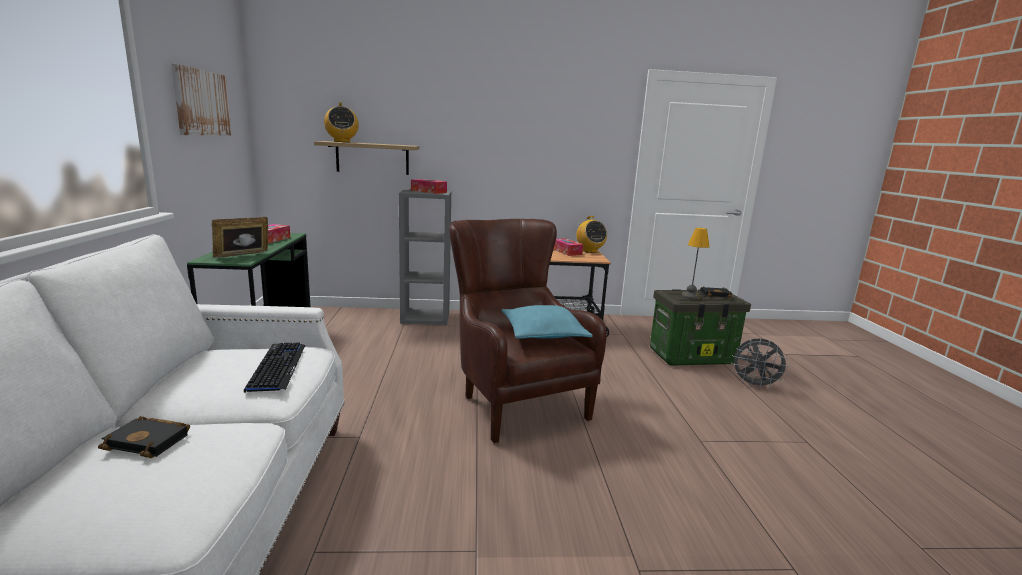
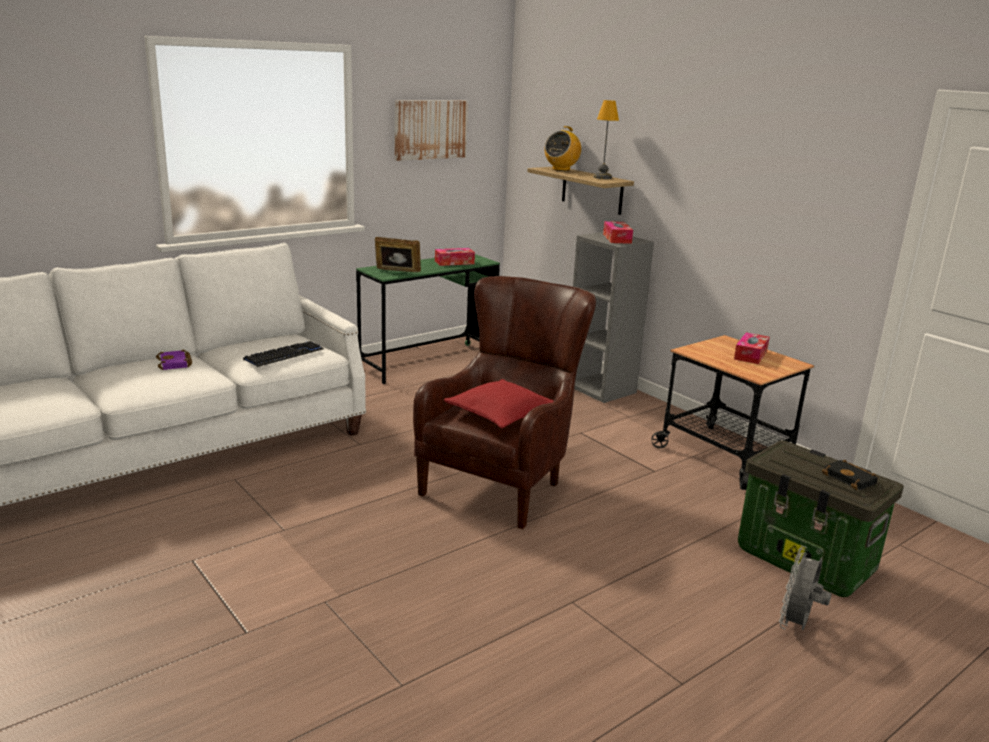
camera: 55 degrees right, 5 degrees up
black book [98,416,190,458] -> purple book [156,350,192,370]
turquoise pillow [502,305,593,339] -> red pillow [444,379,554,428]
radio [576,216,607,253] -> none
table lamp [682,228,709,299] -> table lamp moved to [594,100,619,179]
grey fan [731,338,790,389] -> grey fan turned 45 degrees clockwise [779,546,831,630]

